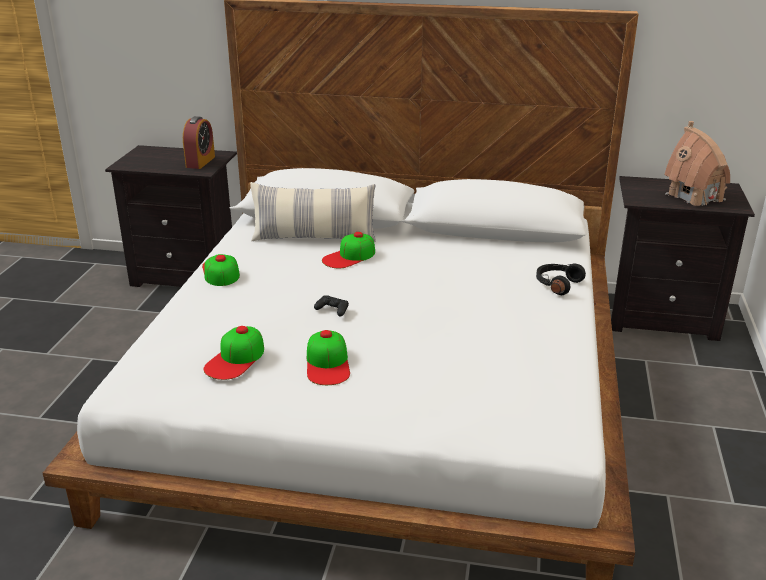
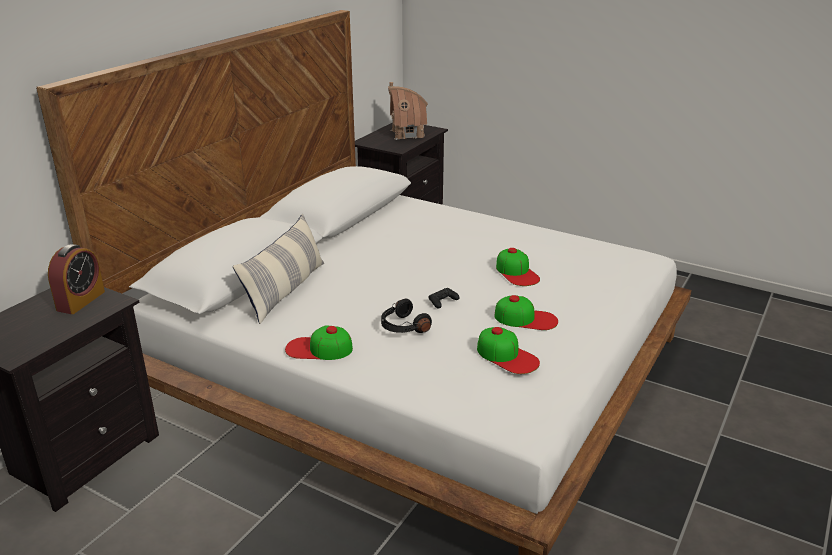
camera: 70 degrees left, 0 degrees up
alarm clock [183,116,215,169] -> alarm clock turned 75 degrees clockwise [48,244,105,314]
cap [322,232,375,268] -> cap moved to [496,248,540,286]
black headphones [536,264,586,295] -> black headphones moved to [381,299,432,333]

